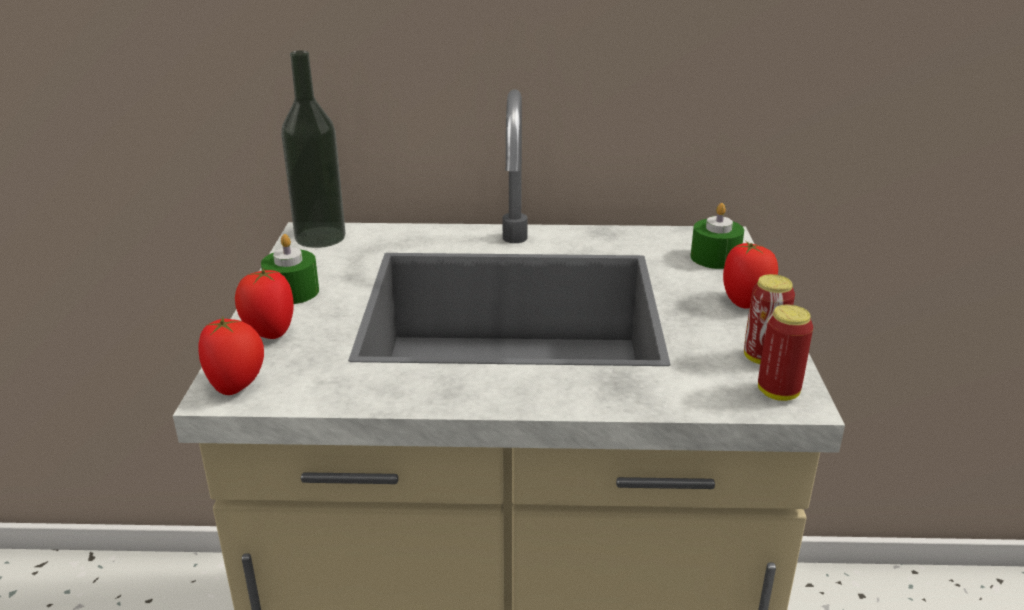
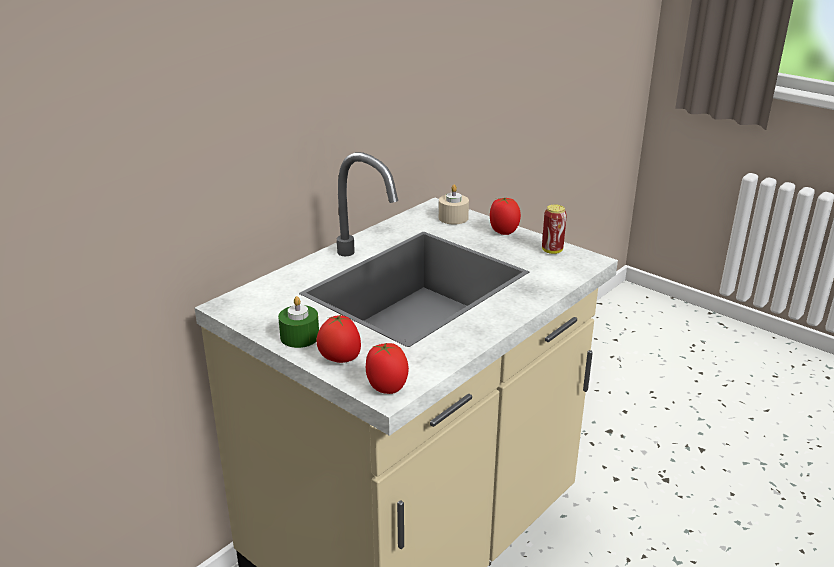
camera: 50 degrees left, 0 degrees up
bottle [281,50,346,248] -> none
green candle [691,203,744,269] -> beige candle [439,184,469,225]
can [758,305,813,401] -> none

